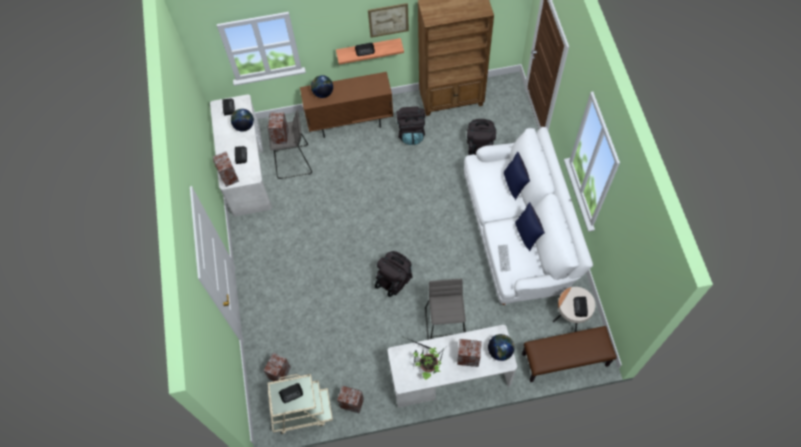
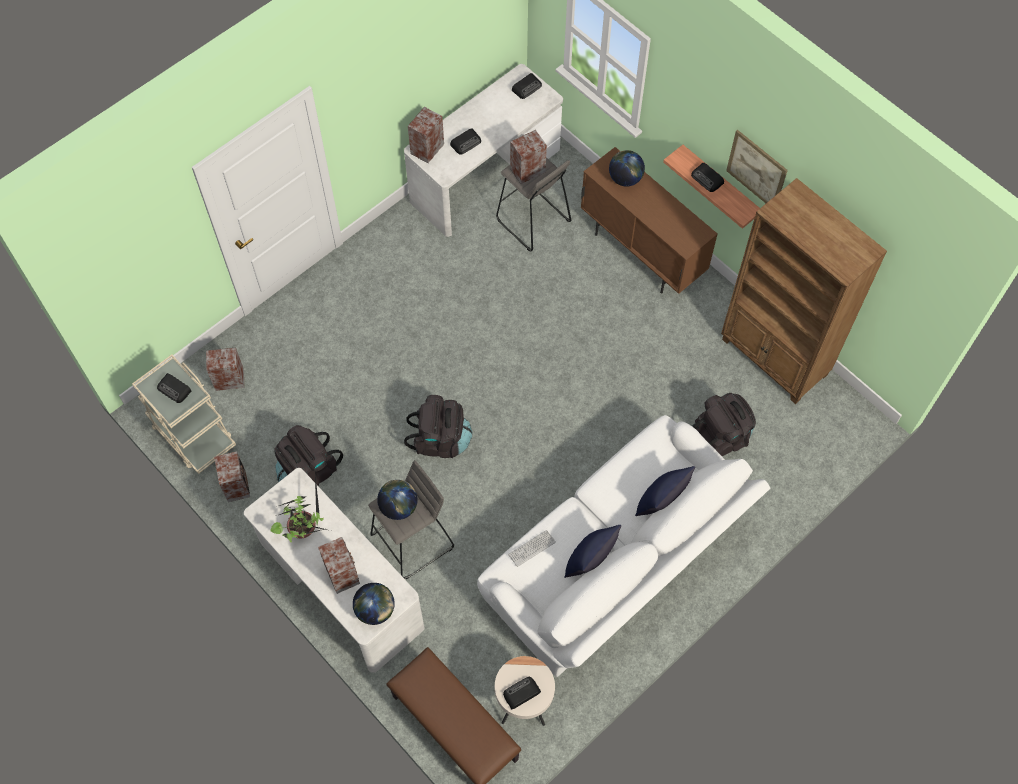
camera: 55 degrees right, 0 degrees up
globe [231,109,254,131] -> globe moved to [377,480,418,520]
black backpack [396,106,425,145] -> black backpack moved to [274,425,343,485]

